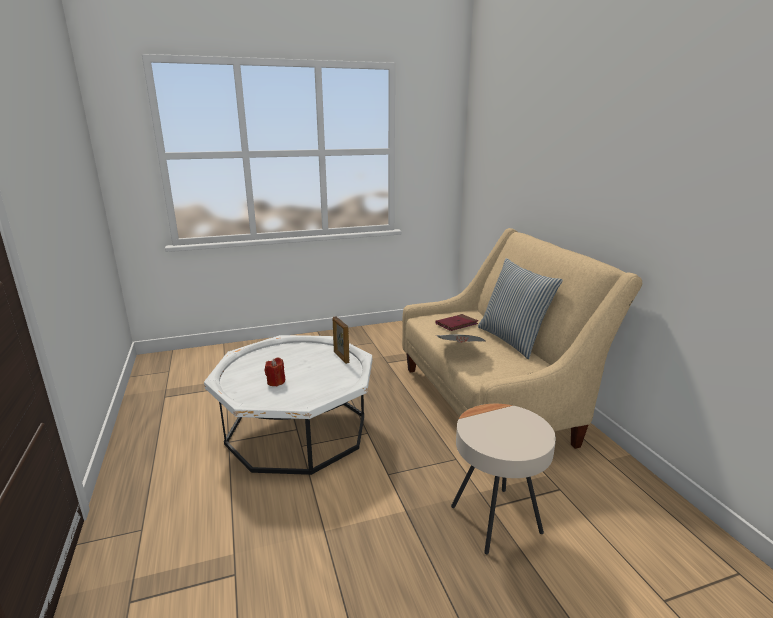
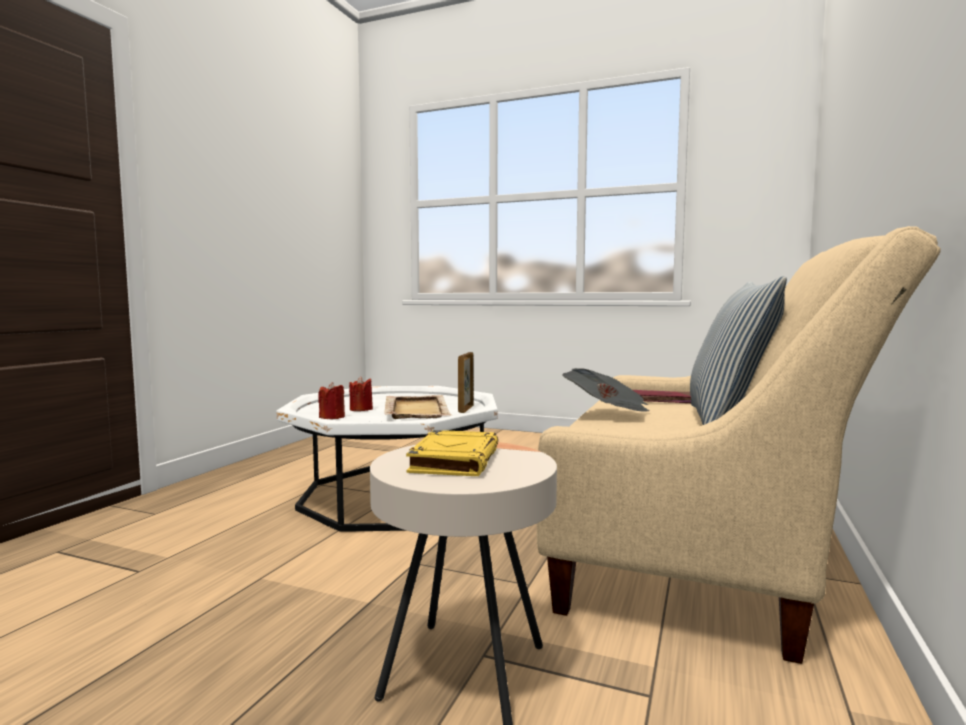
camera: 40 degrees right, 15 degrees down
none -> red candle [318,382,345,419]
none -> beige tray [384,395,451,419]
none -> yellow book [406,430,498,476]

